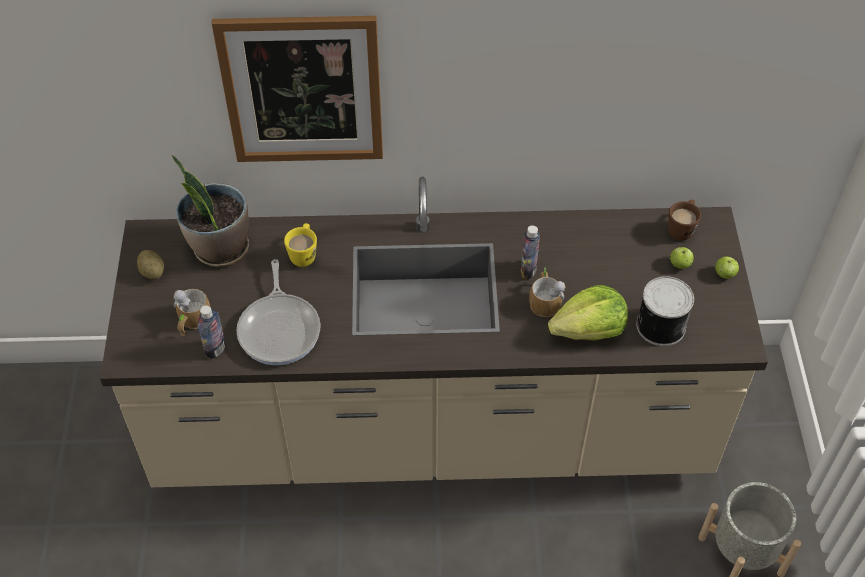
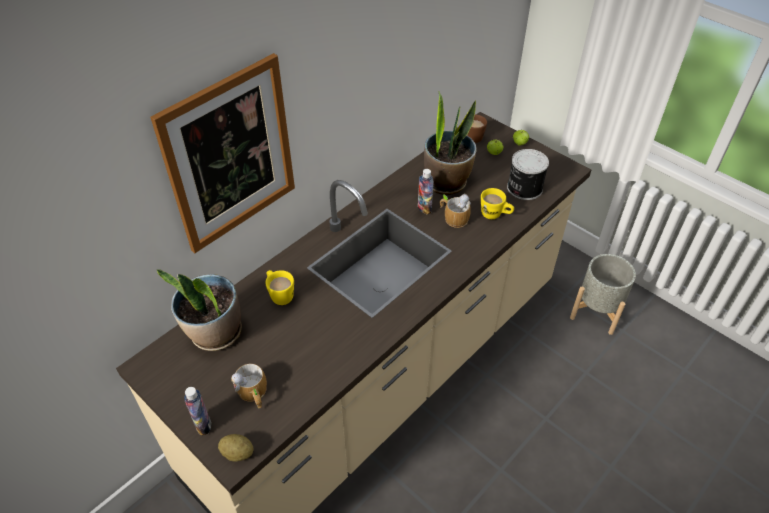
camera: 45 degrees left, 5 degrees down
potato [137,250,164,279] -> potato moved to [218,434,254,462]
bottle [198,305,225,359] -> bottle moved to [184,387,211,435]
frying pan [236,259,321,365] -> none
lettuce [548,285,628,340] -> yellow mug [481,188,514,219]
none -> potted plant [424,91,477,195]

